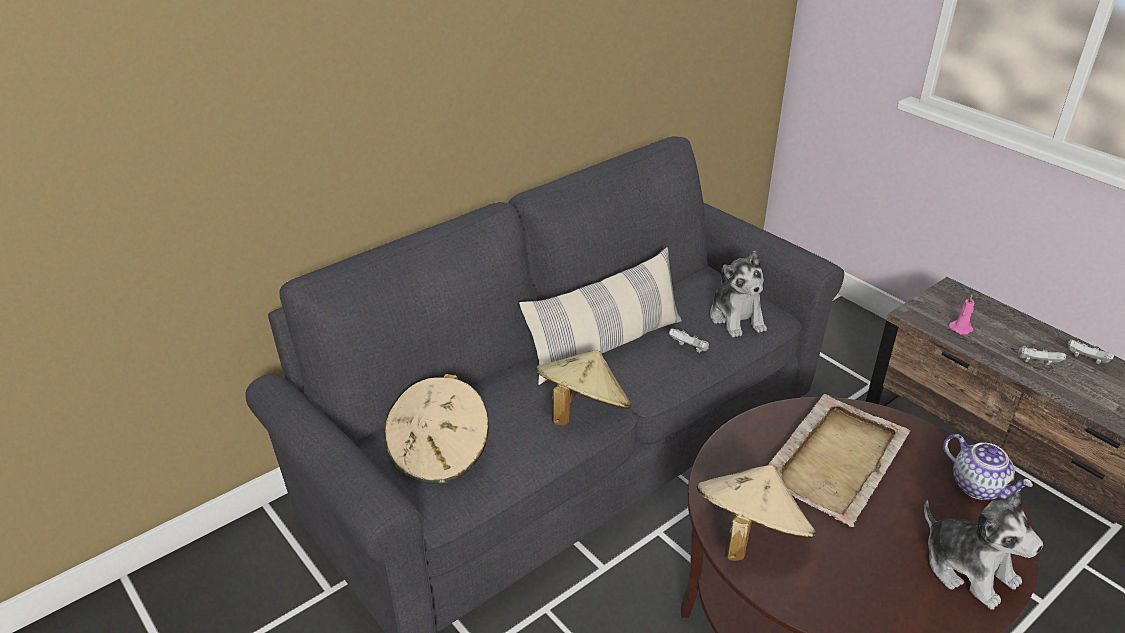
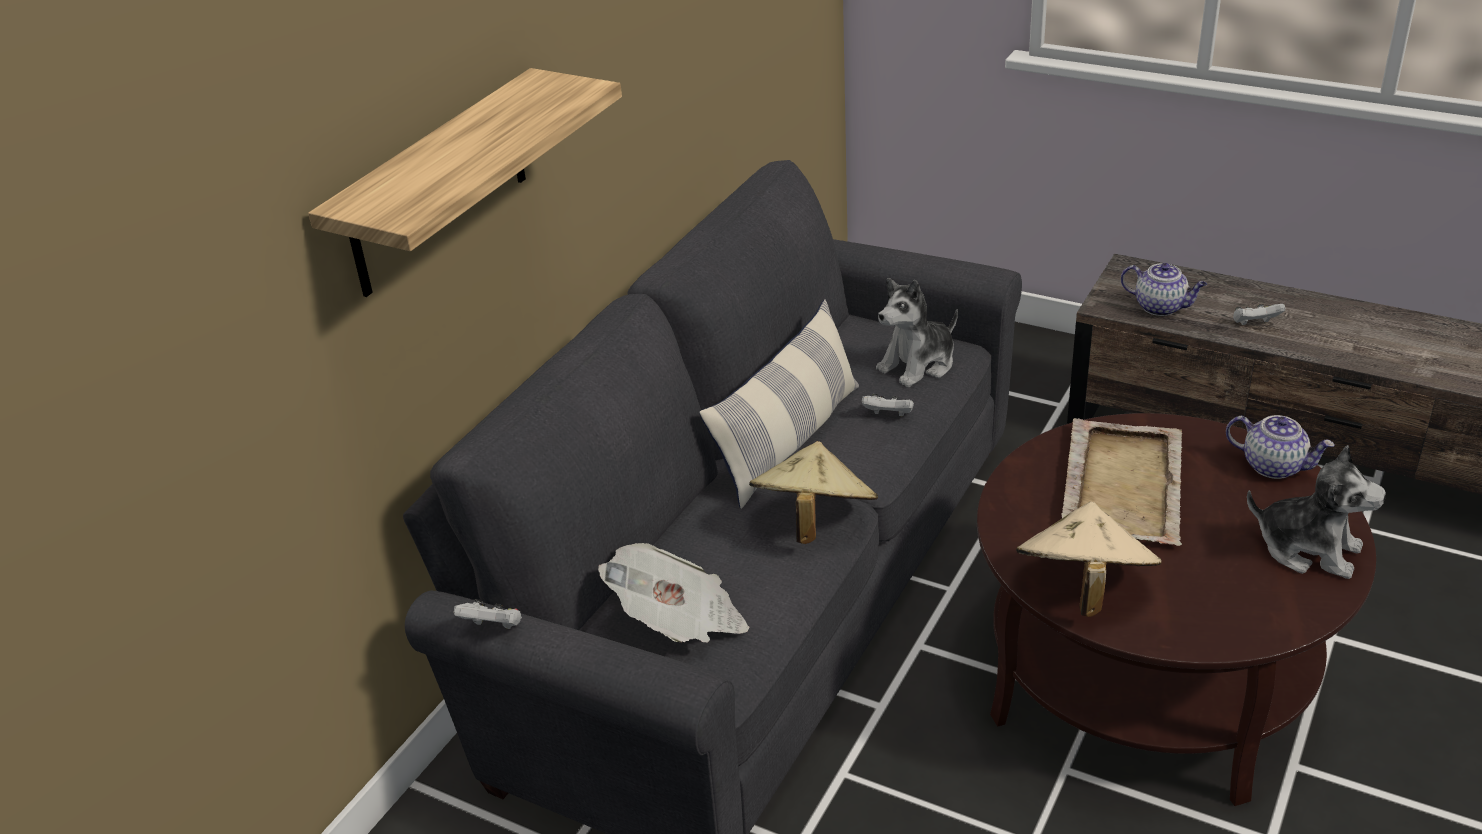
camera: 20 degrees left, 0 degrees up
beige hat [385,374,489,484] -> newspaper [598,543,750,643]
plush toy [710,250,767,338] -> plush toy turned 90 degrees clockwise [876,278,958,387]
pink candle [949,295,974,334] -> teapot [1121,263,1207,316]
white game controller [1068,340,1114,364] -> white game controller moved to [454,599,522,629]
none -> shelf [308,68,622,297]

